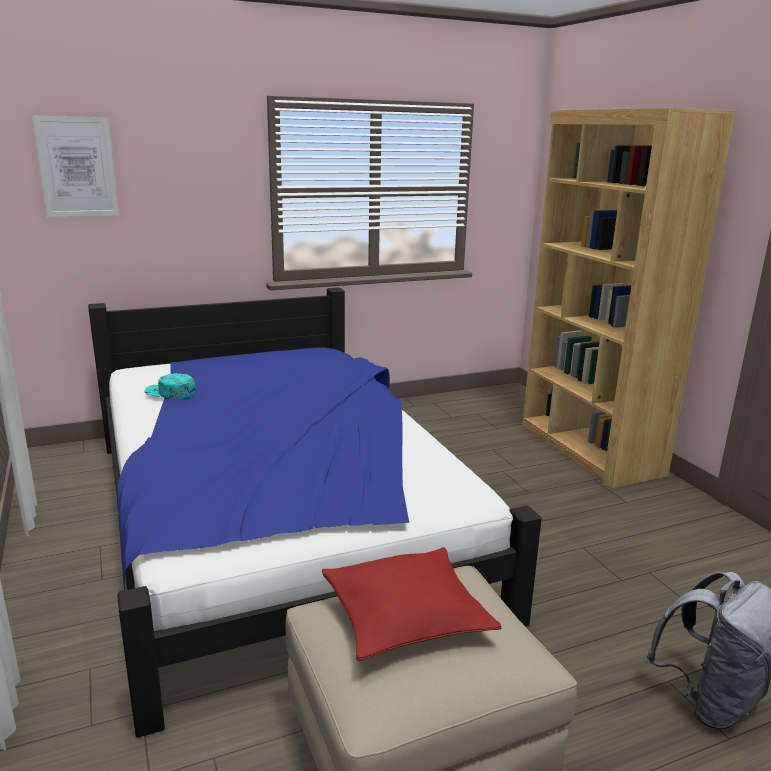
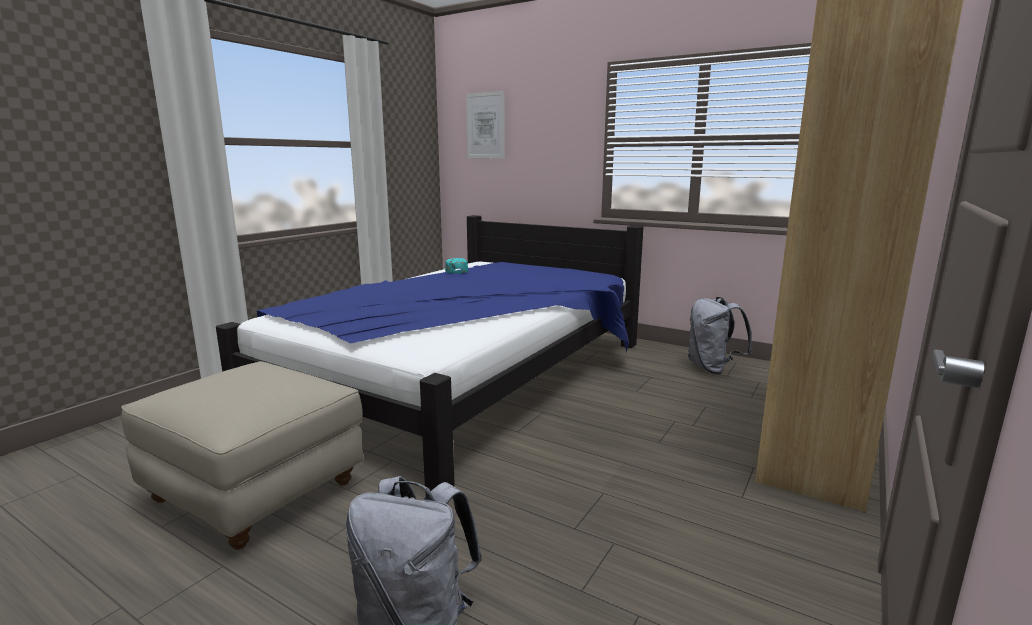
camera: 55 degrees right, 5 degrees down
red pillow [322,547,502,661] -> none
none -> grey backpack [688,297,752,374]

